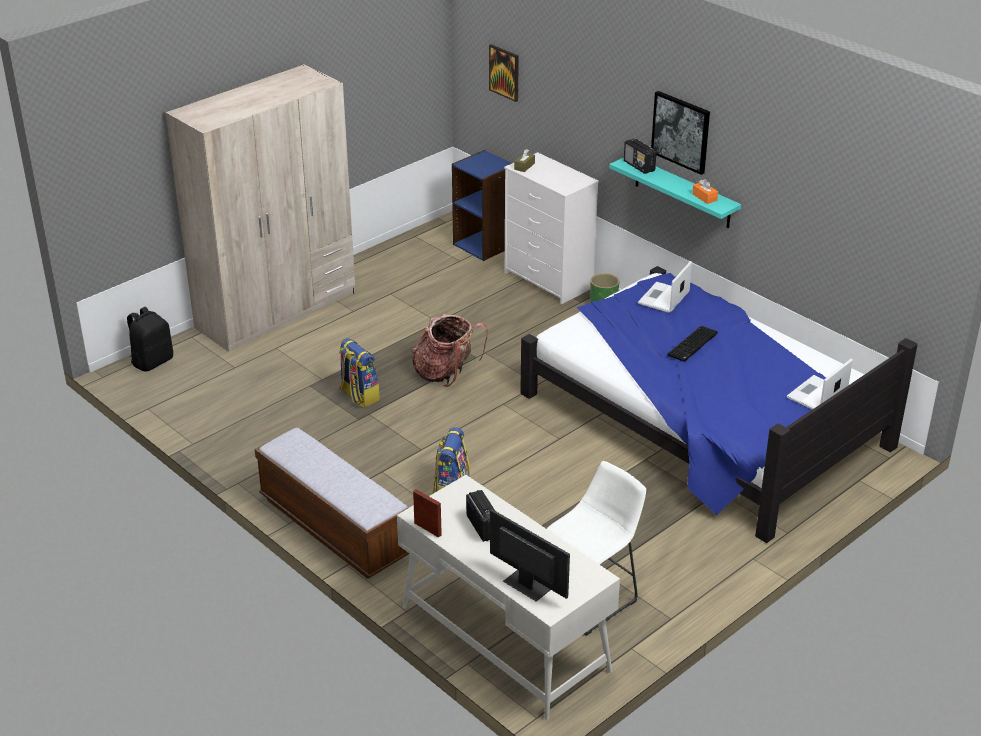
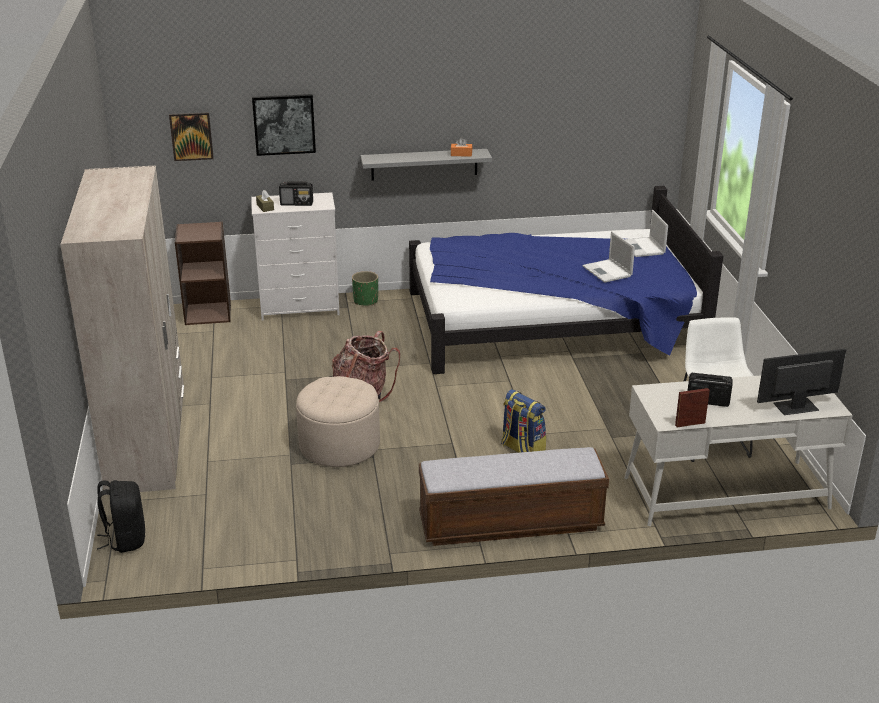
camera: 55 degrees left, 5 degrees down
backpack [339,338,380,408] -> beige ottoman [296,376,380,467]
blue bookcase [452,150,512,261] -> brown bookcase [175,222,231,325]
turquoise shelf [609,157,741,228] -> grey shelf [361,149,492,181]
radio [624,139,656,174] -> radio moved to [279,181,313,206]
laptop [638,261,692,313] -> laptop moved to [583,231,635,283]
picture [651,91,710,175] -> picture moved to [252,94,316,156]
keyboard [667,326,718,362] -> none

